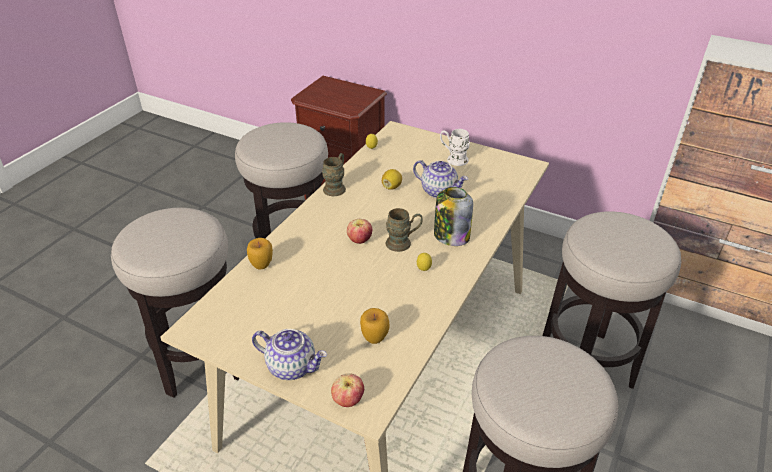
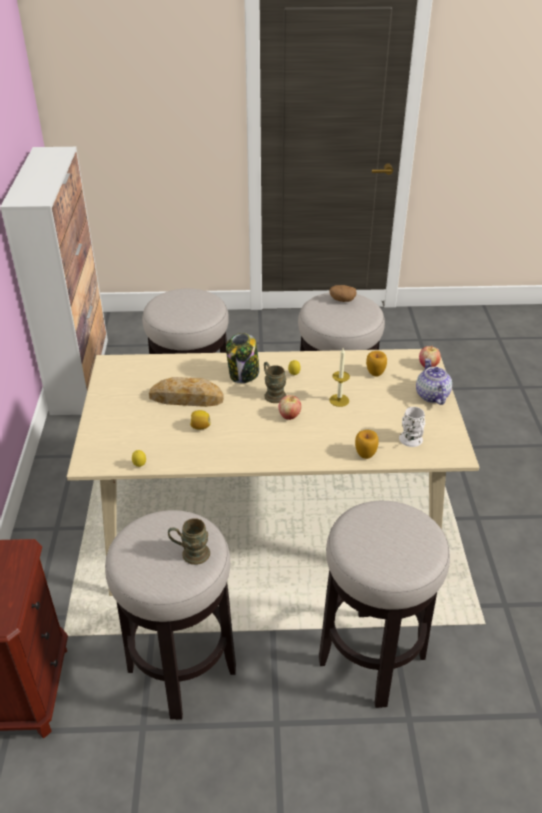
camera: 120 degrees left, 0 degrees up
brown mug [322,153,346,196] -> brown mug moved to [168,518,210,565]
teapot [413,160,468,198] -> bread [149,377,224,407]
white mug [440,129,470,166] -> white mug moved to [399,407,425,447]
none -> potato [329,285,357,302]
none -> candle [330,348,350,407]

